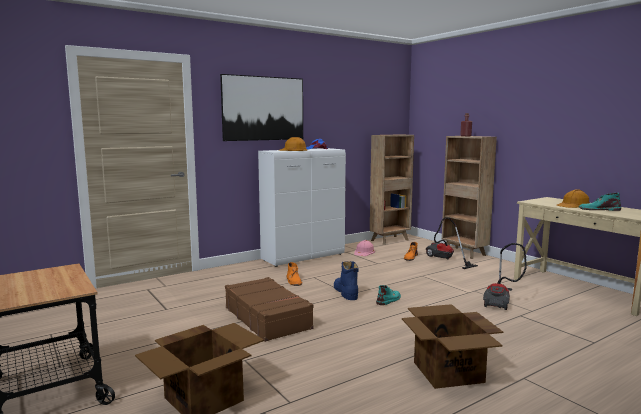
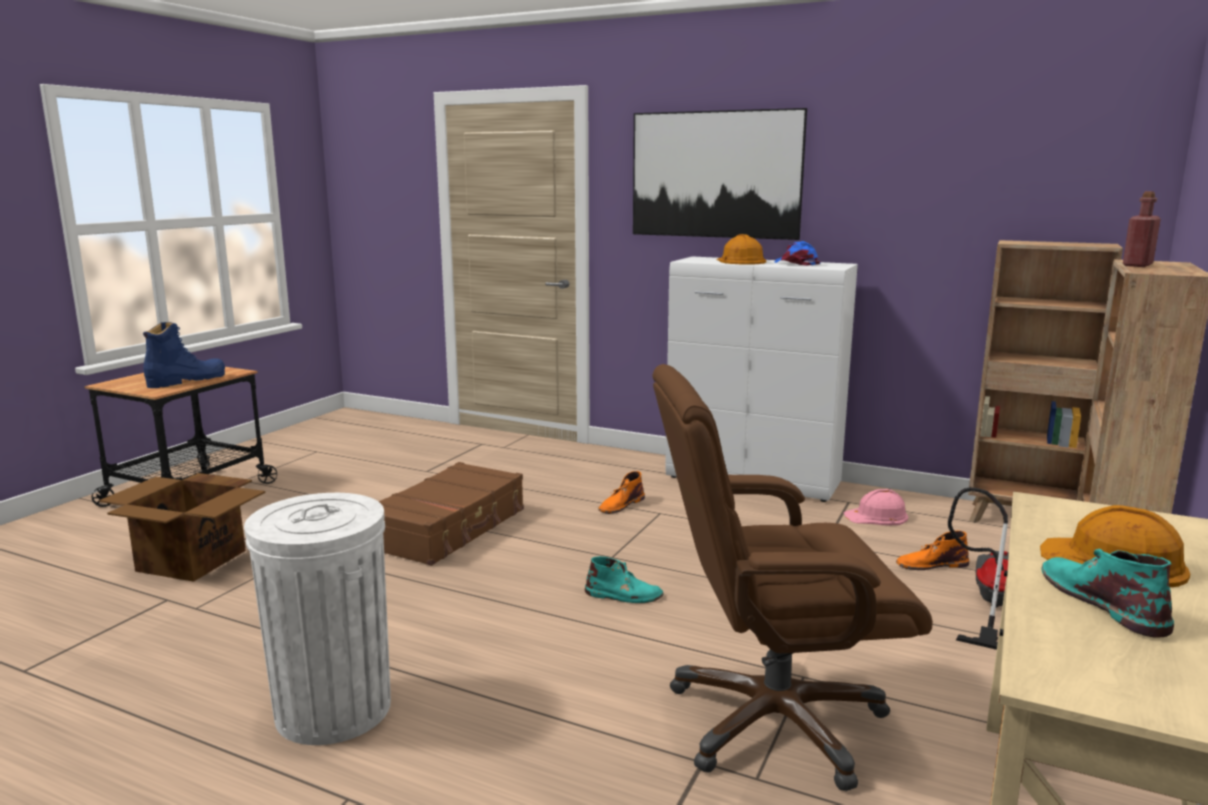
camera: 60 degrees right, 5 degrees up
blue boot [334,261,359,300] -> blue boot moved to [143,322,225,388]
cardboard box [402,304,503,389] -> white trash can [244,493,391,745]
vacuum cleaner [483,243,527,310] -> brown office chair [652,364,933,791]

